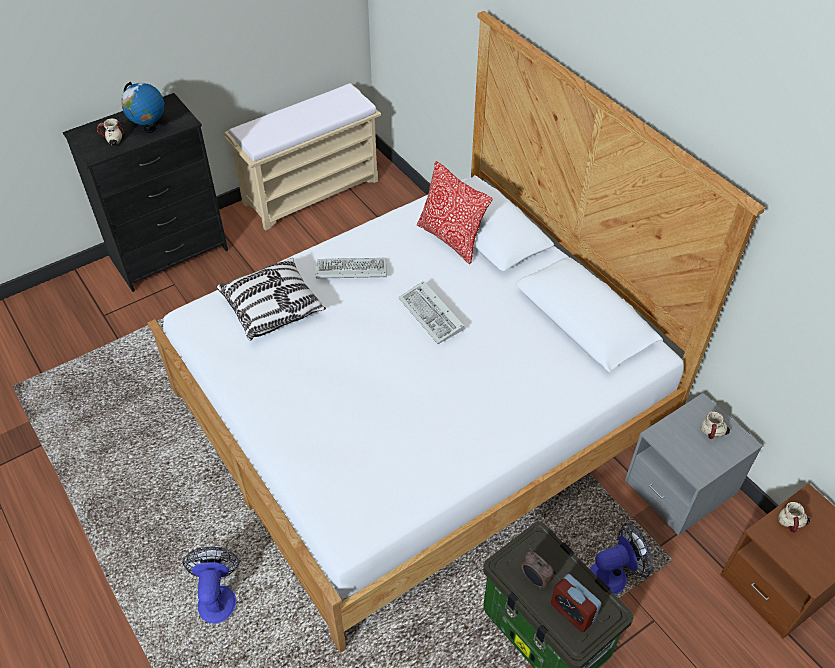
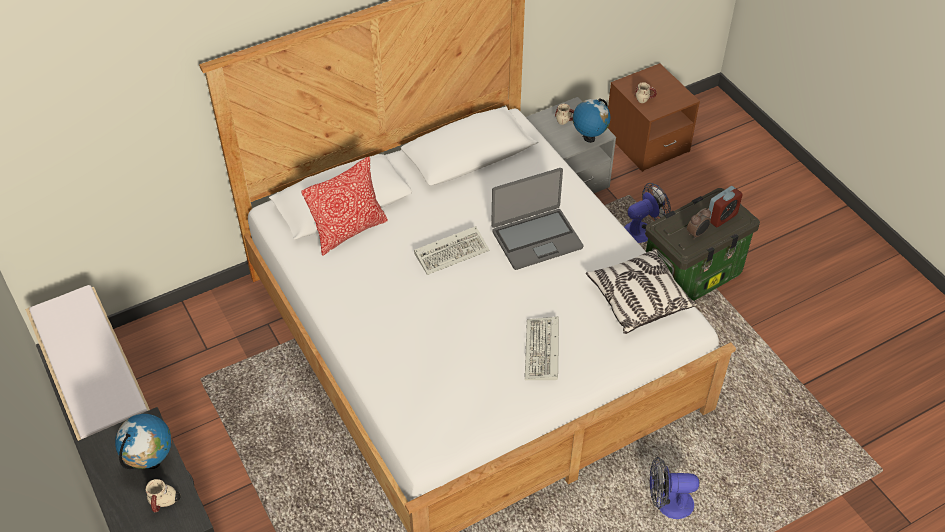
camera: 85 degrees left, 0 degrees up
pillow [216,258,326,341] -> pillow moved to [586,249,697,334]
keyboard [316,258,386,279] -> keyboard moved to [525,317,559,380]
fan [590,524,653,595] -> fan turned 75 degrees clockwise [624,183,671,243]
none -> laptop [491,168,583,270]
none -> globe [573,98,611,143]

